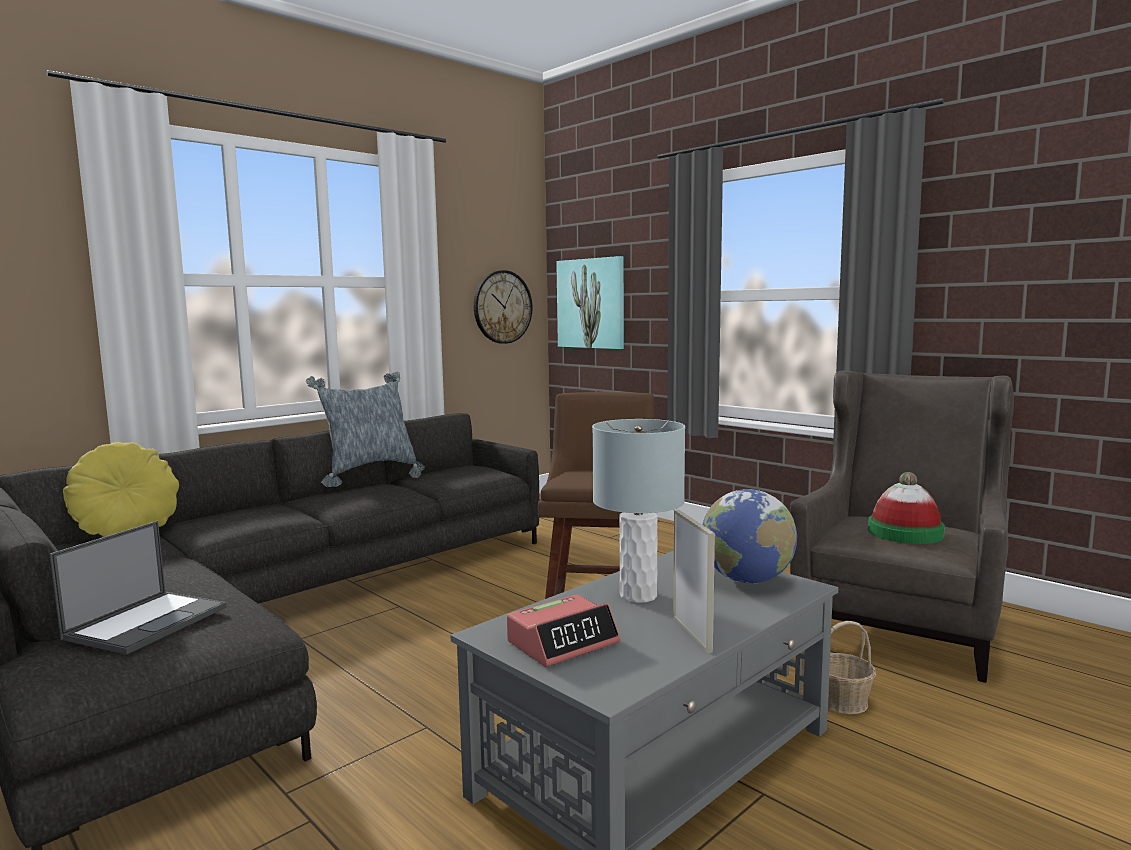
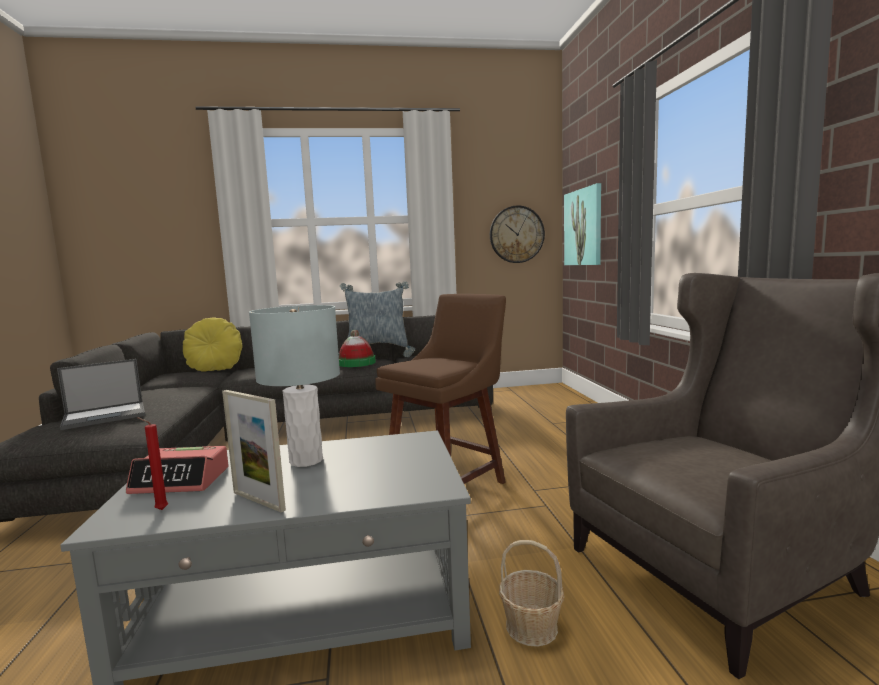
camera: 35 degrees right, 0 degrees up
picture frame [673,510,715,653] -> picture frame turned 105 degrees clockwise [222,390,286,513]
globe [703,489,797,584] -> none
hat [868,472,945,544] -> hat moved to [339,330,376,367]
none -> red candle [137,417,168,510]

